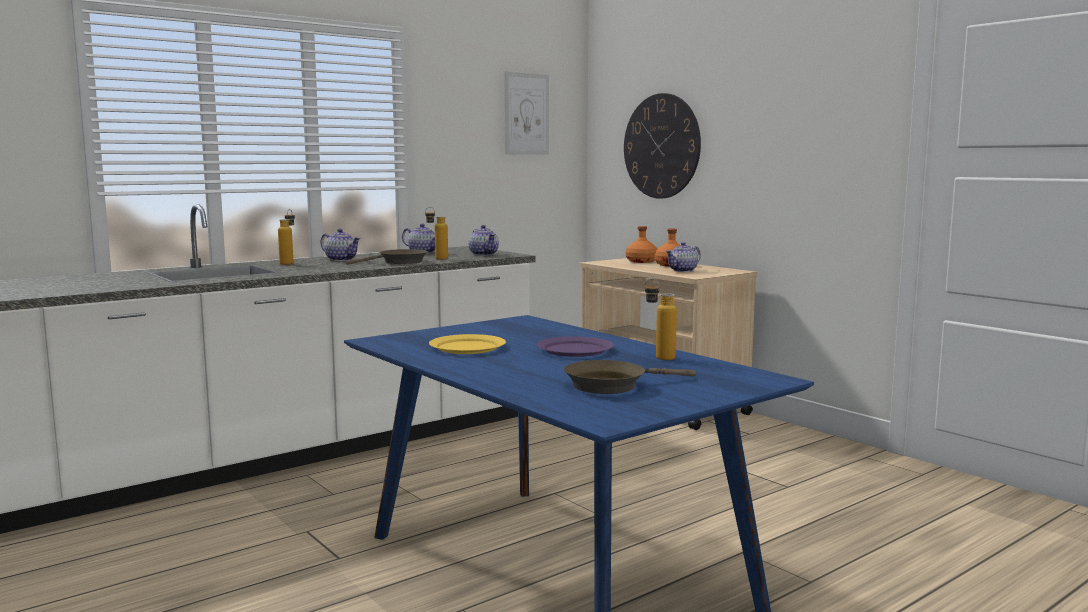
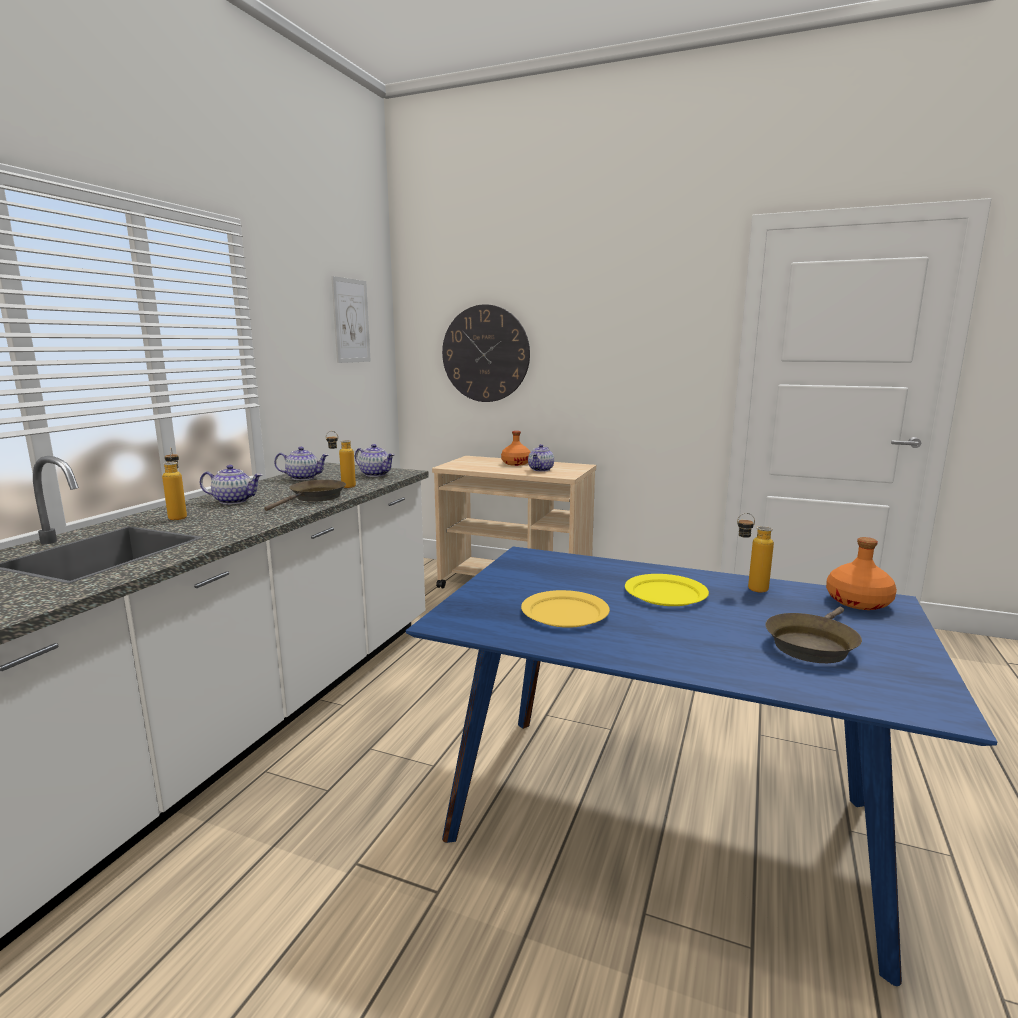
camera: 30 degrees left, 5 degrees up
purple plate [536,336,614,357] -> yellow plate [625,574,709,606]
orange bottle [626,226,657,263] -> orange bottle moved to [826,537,897,610]

